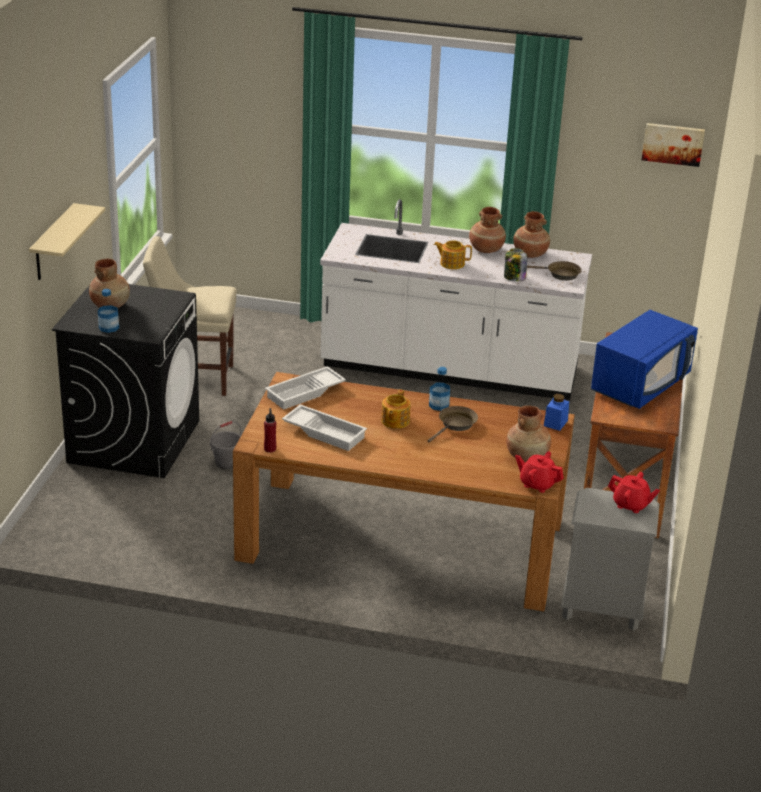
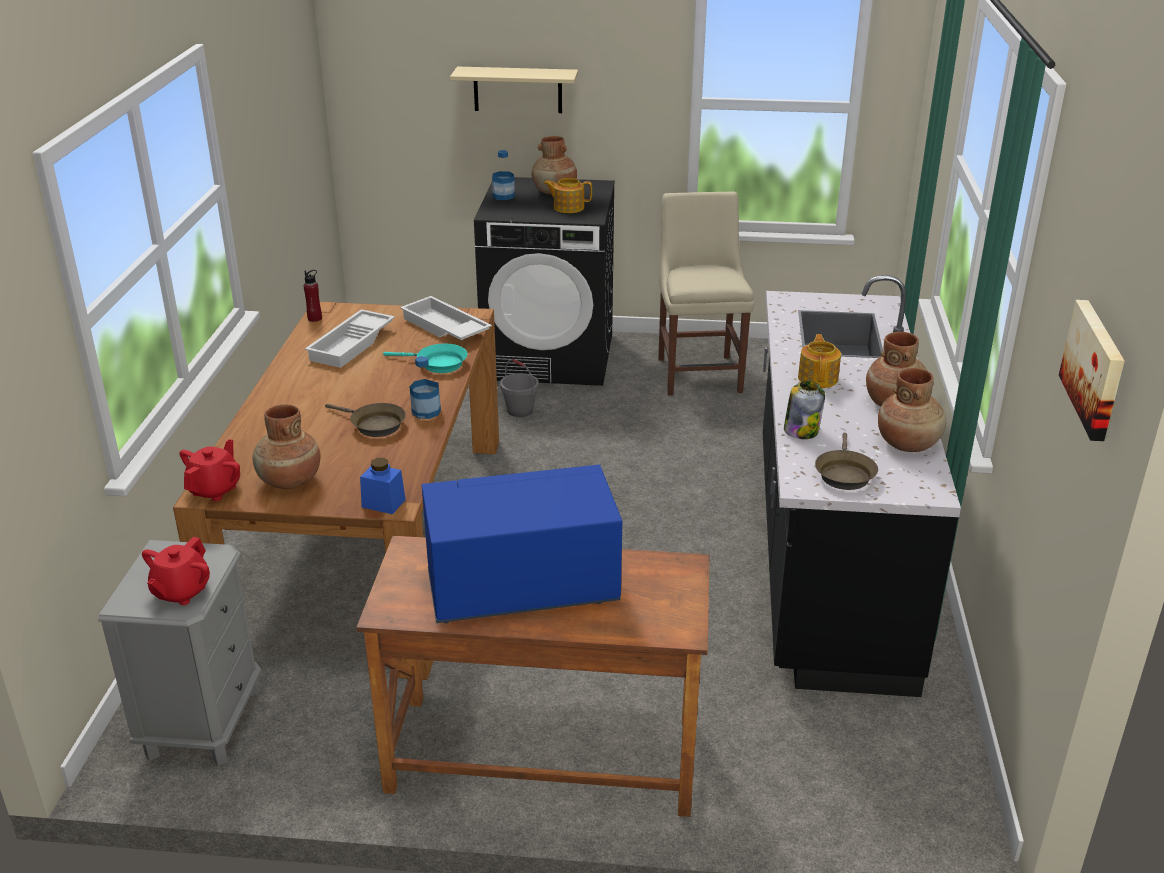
camera: 85 degrees right, 0 degrees up
white counter [320,199,592,400] -> black counter [763,275,961,697]
teapot [381,389,410,429] -> teapot moved to [544,178,592,213]
blue microwave [591,310,698,409] -> blue microwave turned 135 degrees clockwise [422,464,622,623]
none -> turquoise frying pan [383,344,467,373]

